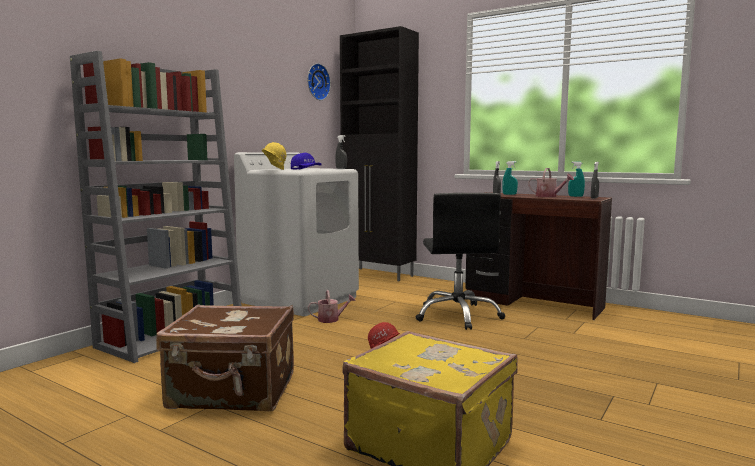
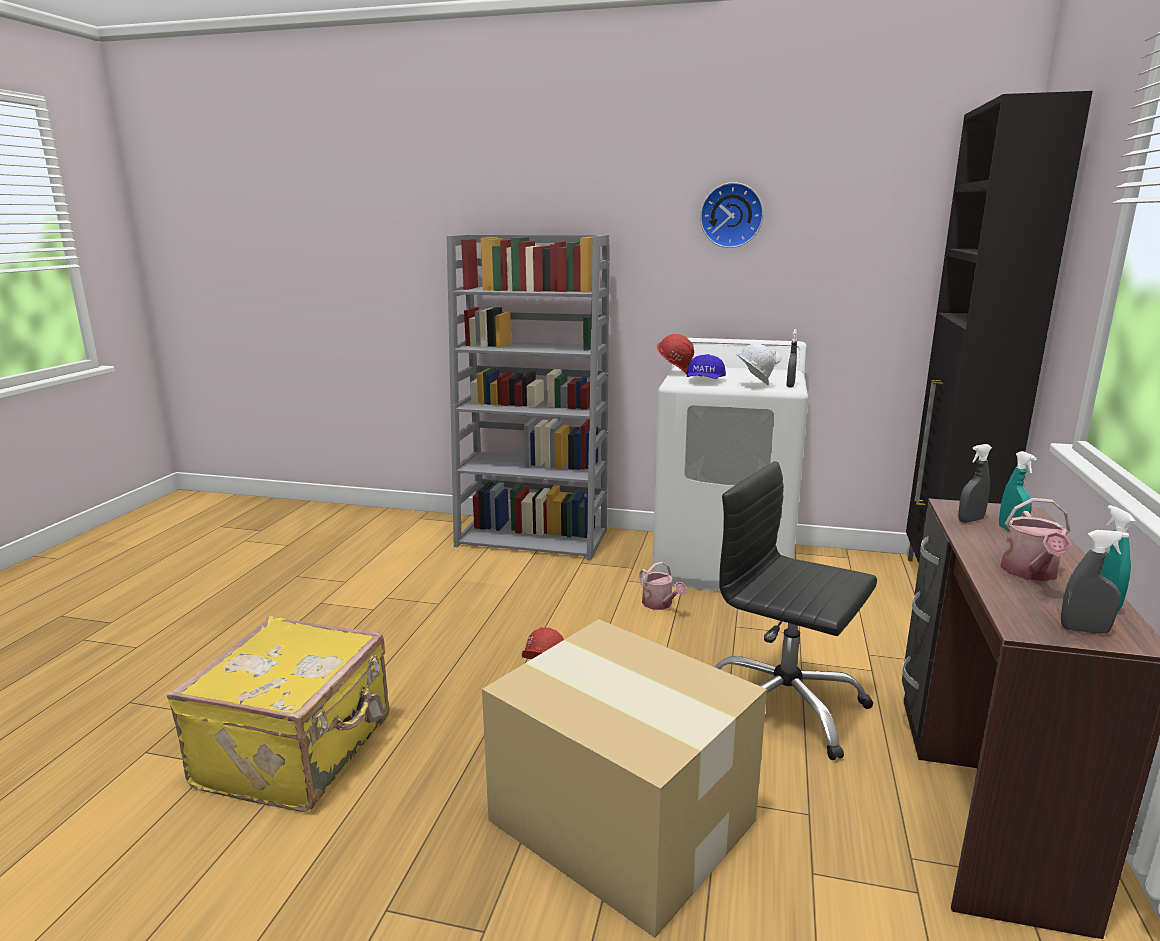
camera: 70 degrees right, 10 degrees up
brown suitcase [156,304,294,411] -> none
yellow hard hat [262,142,286,170] -> red hard hat [657,334,694,374]
wall clock [307,63,331,100] -> wall clock moved to [700,182,764,248]
black office chair [416,193,505,330] -> black office chair turned 60 degrees clockwise [715,461,877,760]
none -> cardboard box [482,619,767,938]
none -> white hard hat [737,343,775,385]

